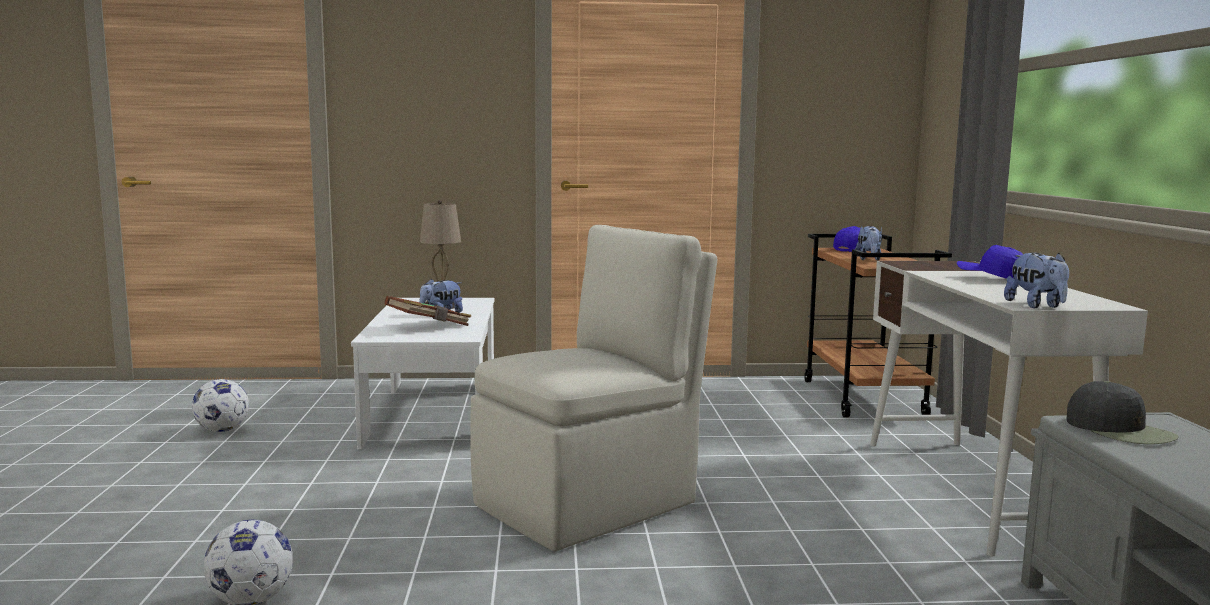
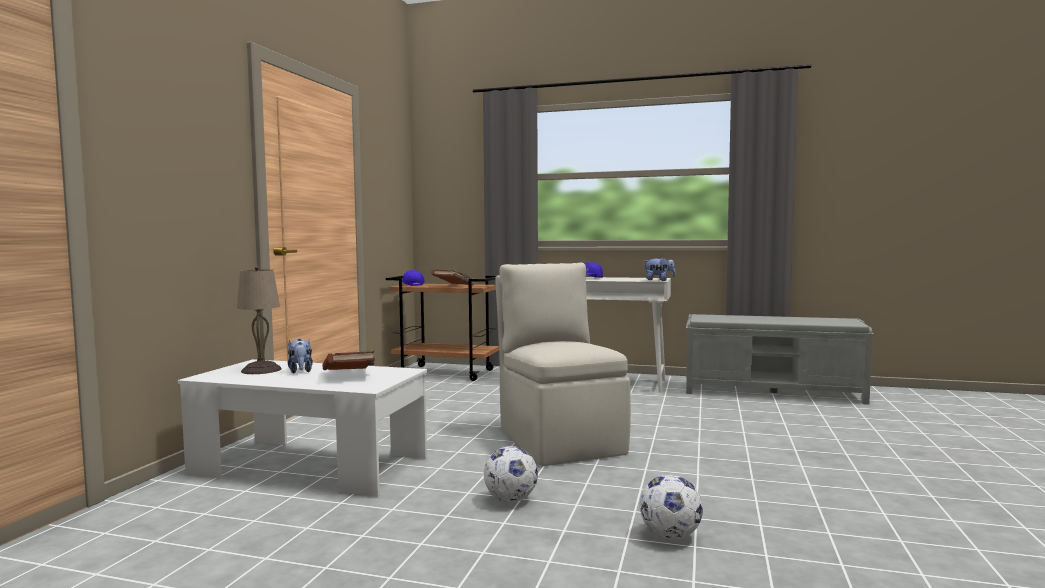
camera: 70 degrees left, 5 degrees down
football [192,379,249,432] -> football moved to [484,446,538,502]
plush toy [855,226,882,261] -> brown book [431,269,473,285]
black cap [1066,381,1179,444] -> none

